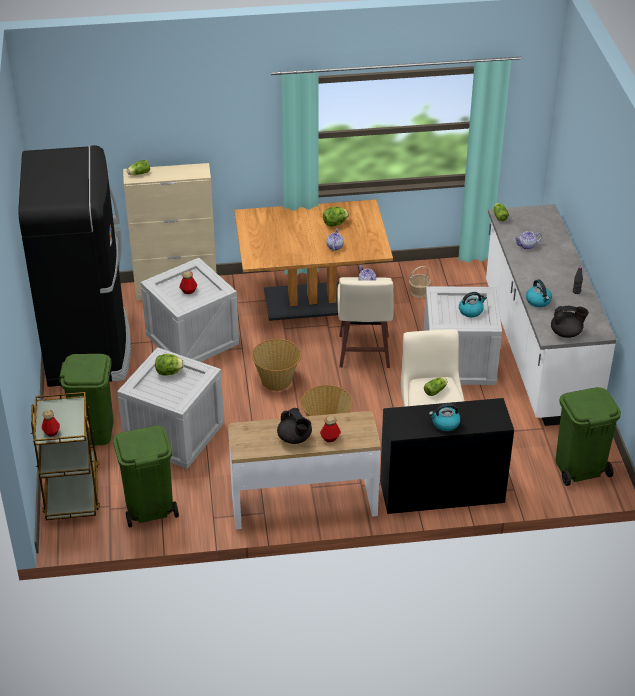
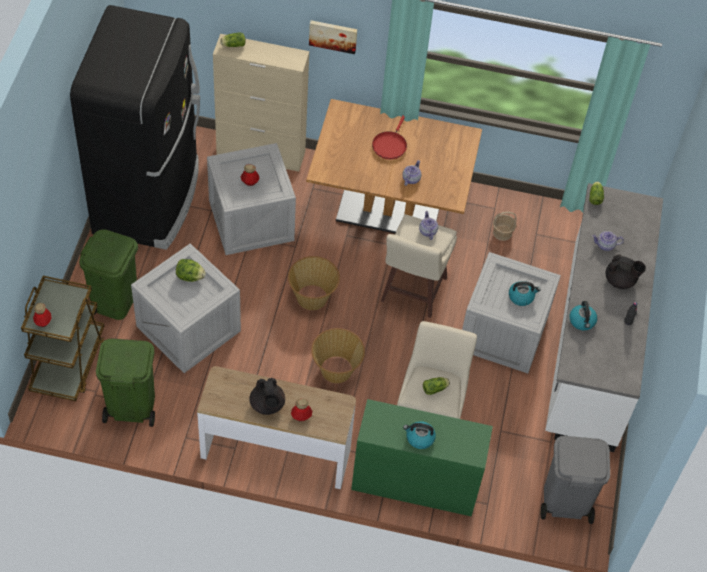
camera: 15 degrees right, 15 degrees up
lettuce [323,207,349,226] -> none
black desk [380,398,514,514] -> green desk [351,399,493,517]
black teapot [551,306,589,338] -> black teapot moved to [605,254,646,289]
green trash can [555,387,621,486] -> grey trash can [541,436,610,524]
none -> picture [309,20,357,54]
none -> red frying pan [372,115,407,159]

